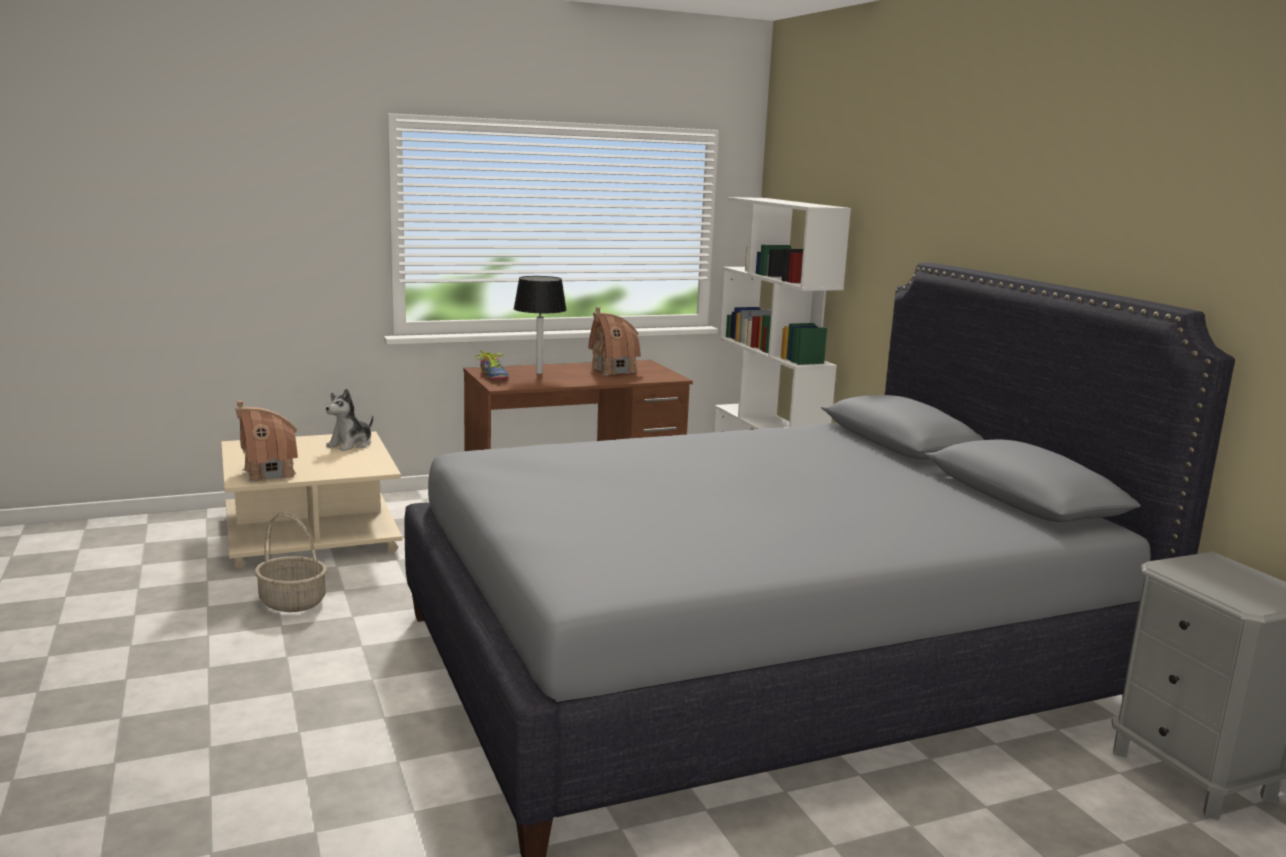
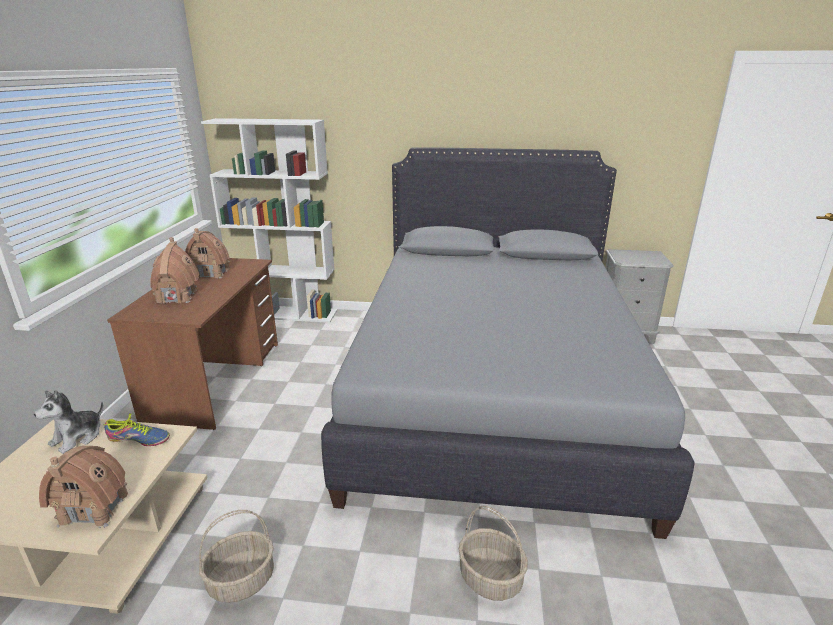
camera: 60 degrees left, 10 degrees up
plush toy [326,389,373,451] -> plush toy turned 60 degrees clockwise [33,390,104,454]
shoe [475,350,509,380] -> shoe moved to [103,413,170,446]
black table lamp [513,276,567,374] -> toy house [150,237,199,304]
none -> basket [458,506,528,601]

